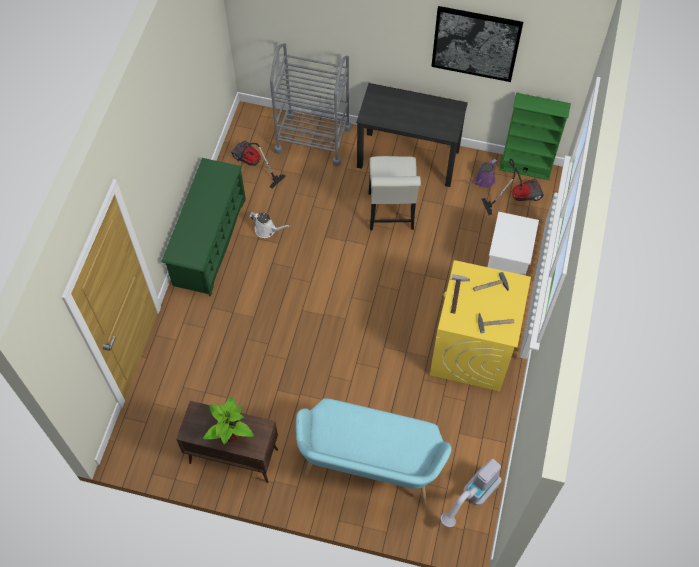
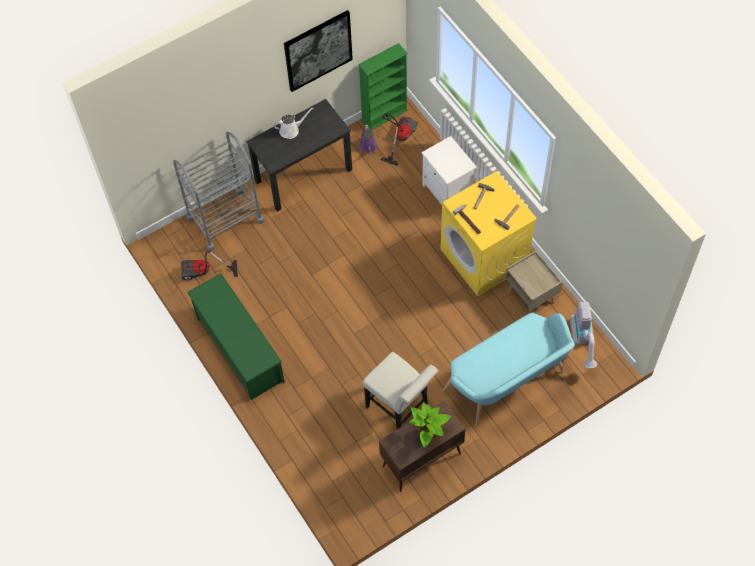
camera: 45 degrees left, 0 degrees up
white watering can [249,212,290,238] -> white watering can moved to [274,108,314,139]
white chair [368,156,421,230] -> white chair moved to [362,352,438,429]
none -> beige nightstand [505,250,562,314]

